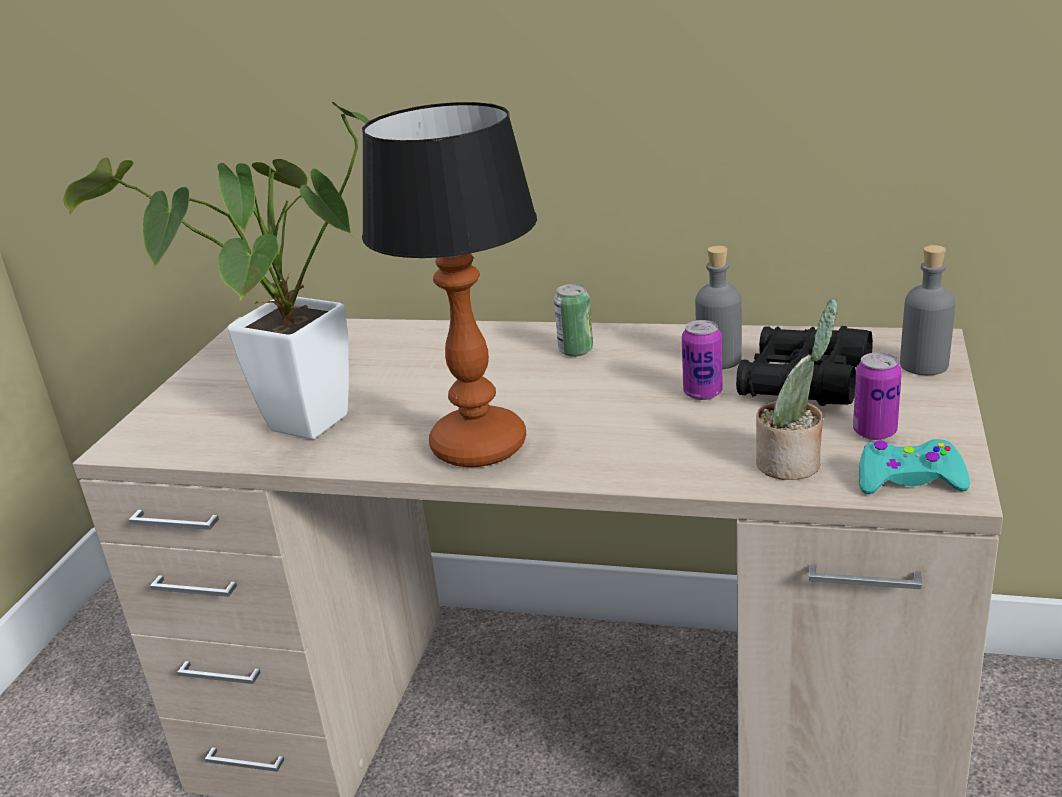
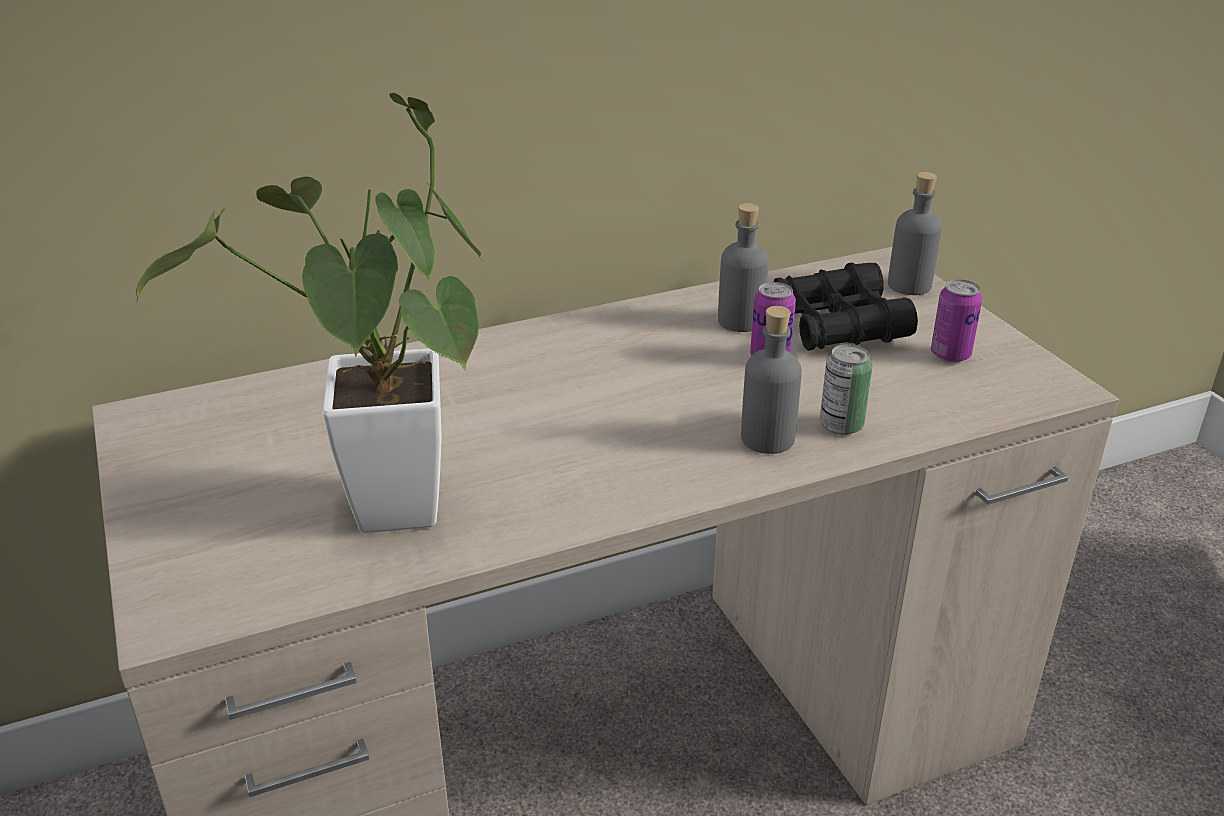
camera: 40 degrees left, 5 degrees up
table lamp [362,102,537,467] -> none
can [554,284,593,357] -> can moved to [820,344,872,435]
potted plant [756,299,838,480] -> none
turquoise game controller [859,439,970,494] -> none
none -> grey bottle [741,306,802,454]

